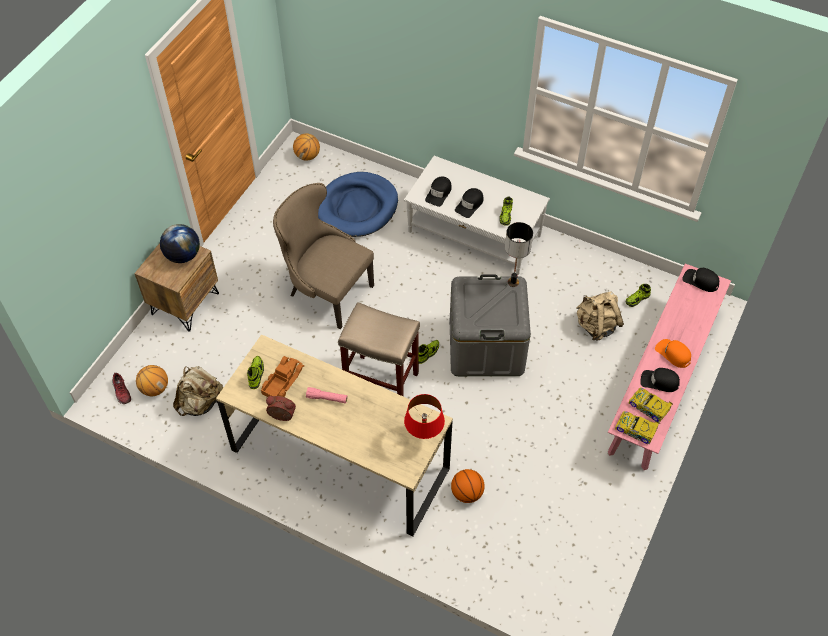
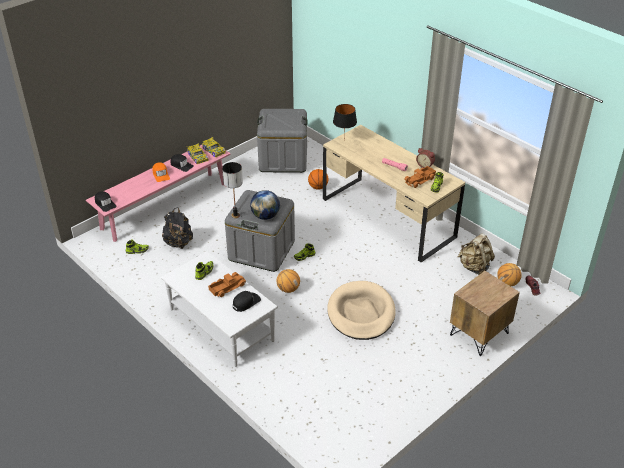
camera: 160 degrees left, 15 degrees down
globe [160,224,200,263] -> globe moved to [250,190,280,220]
beige chair [273,183,374,329] -> beige dog bed [327,281,396,340]
basketball [293,133,320,161] -> basketball moved to [277,269,300,293]
blue dog bed [318,172,398,237] -> none
beige stool [338,302,420,397] -> none
red table lamp [404,394,445,439] -> black table lamp [333,104,357,140]
black cap [455,188,483,218] -> toy truck [208,272,246,297]
beige backpack [576,291,624,341] -> black backpack [162,208,193,249]
none -> grey storage box [257,109,308,173]

